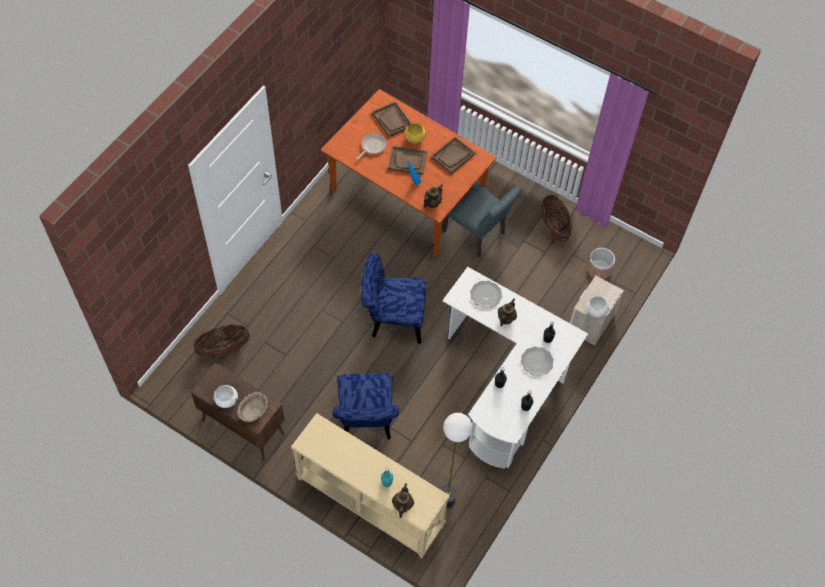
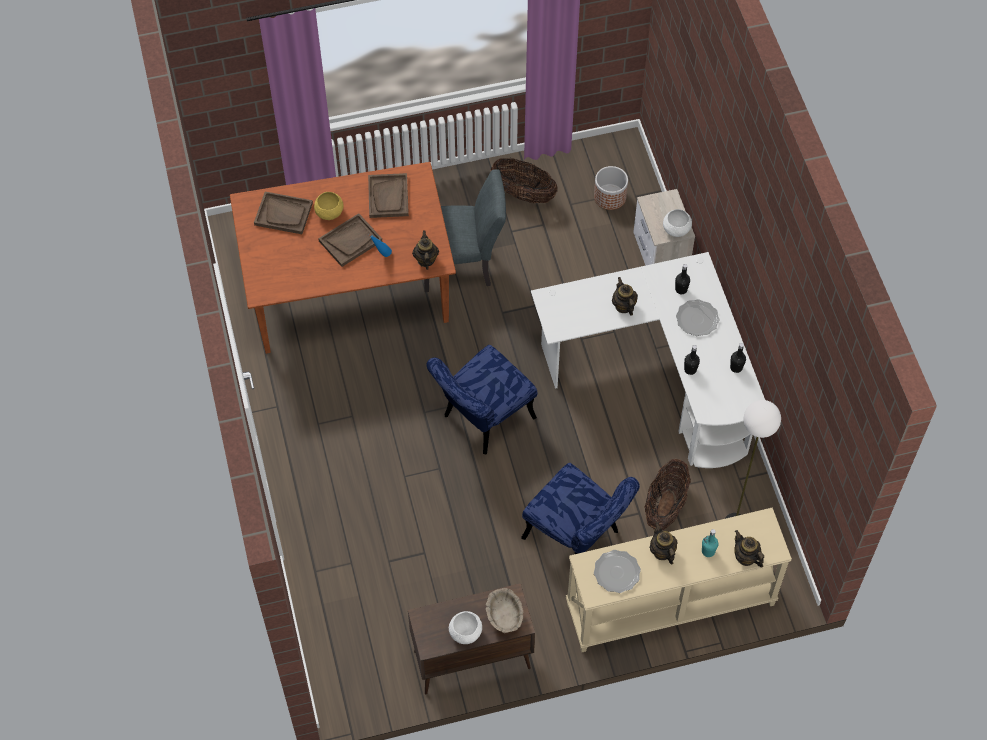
camera: 45 degrees left, 0 degrees up
basket [193,324,250,358] -> basket moved to [644,459,691,530]
frying pan [356,133,386,160] -> none
plate [470,280,502,308] -> plate moved to [594,550,641,593]
none -> teapot [650,522,678,565]

